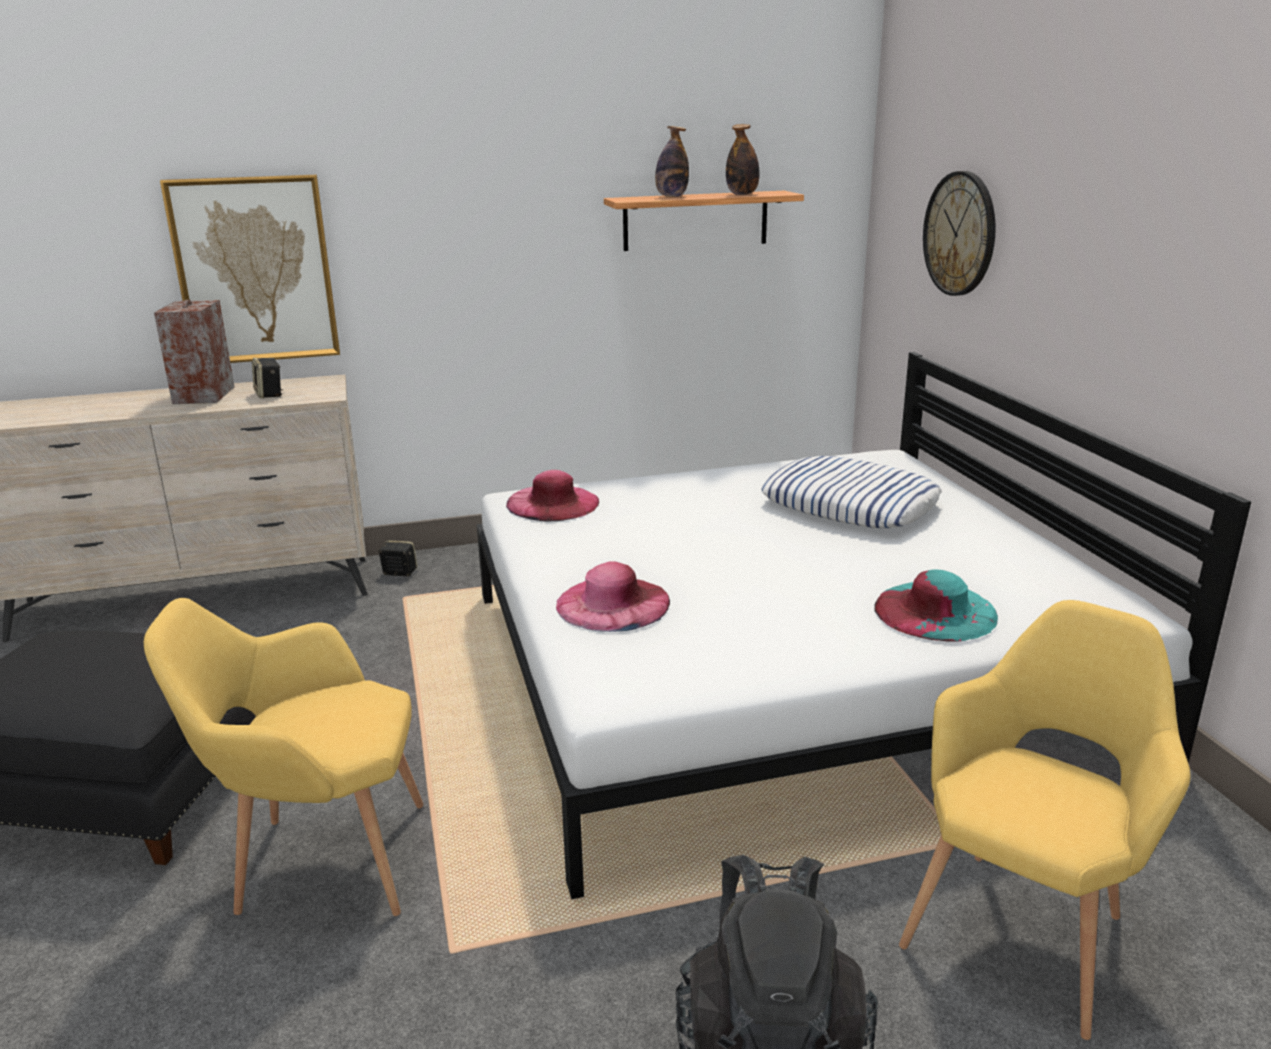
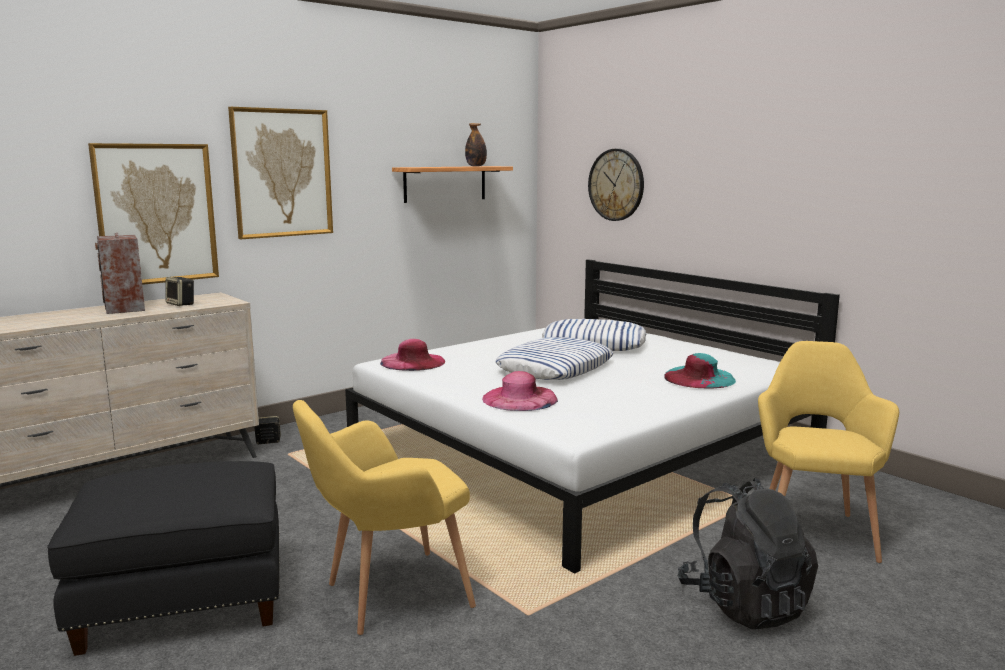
camera: 25 degrees left, 10 degrees down
bottle [655,126,689,197] -> none
none -> picture [228,107,333,239]
none -> pillow [495,337,613,380]

